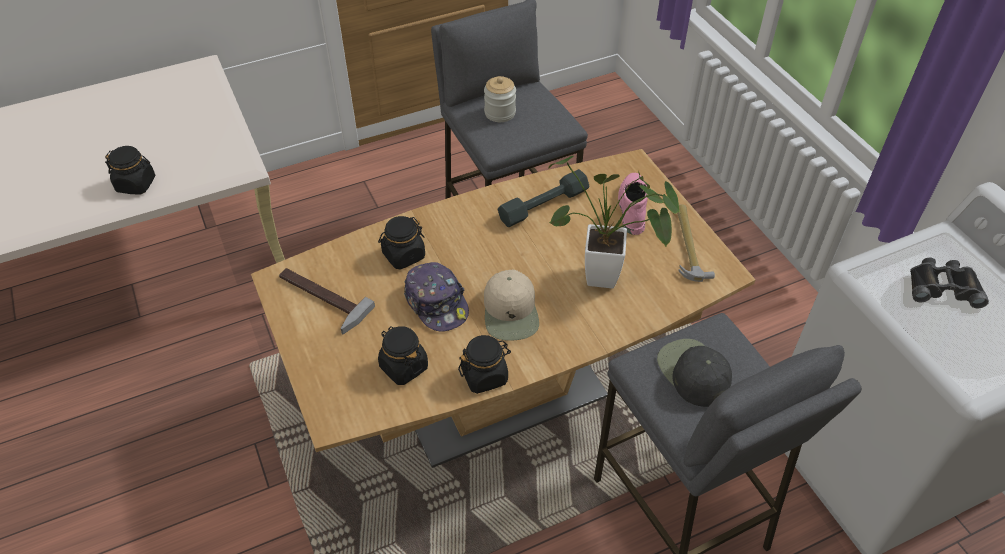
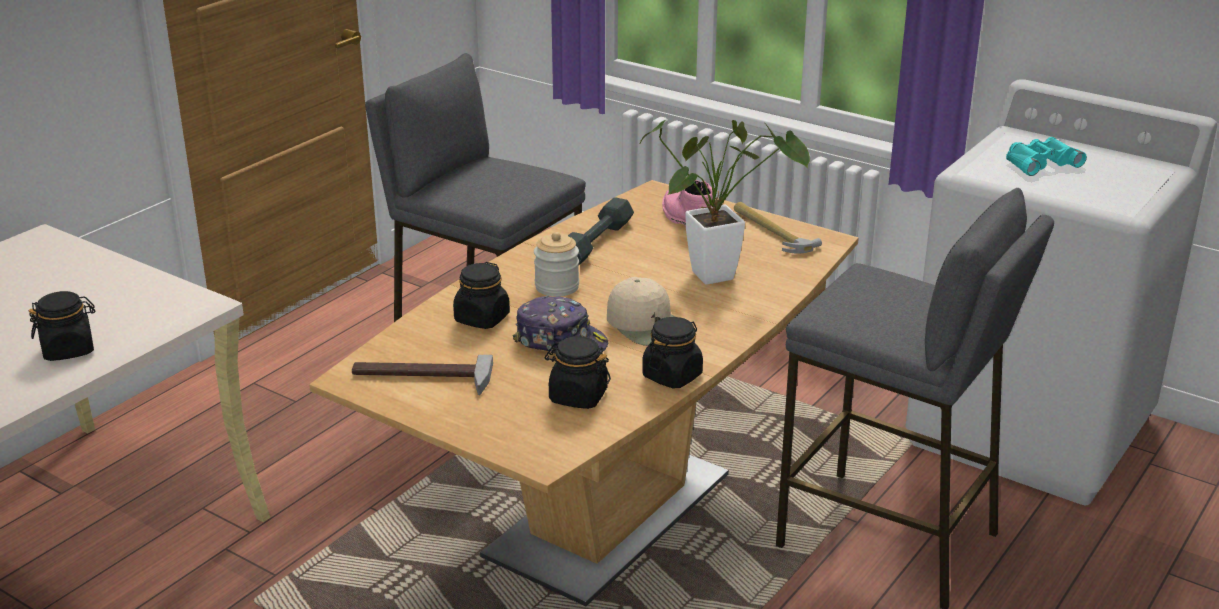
camera: 30 degrees left, 20 degrees down
jar [484,76,516,122] -> jar moved to [534,232,579,297]
black cap [657,339,732,407] -> none
black binoculars [910,258,989,308] -> turquoise binoculars [1006,137,1087,176]

